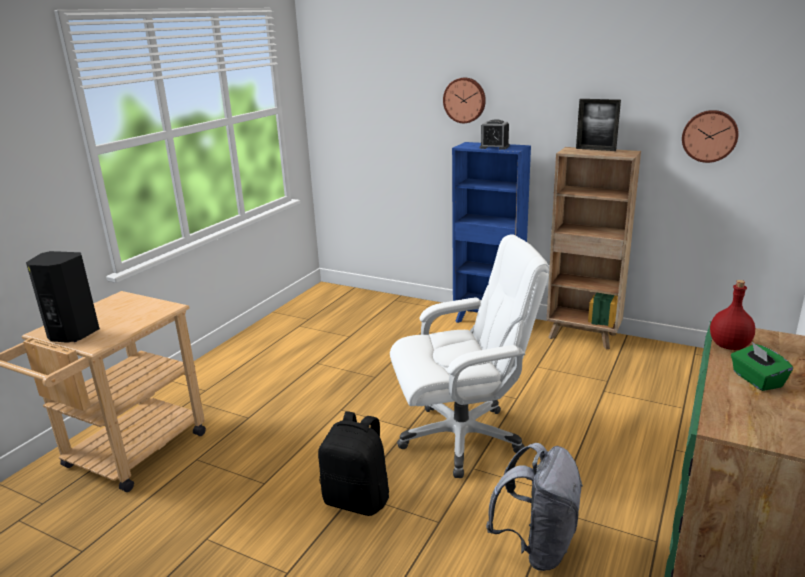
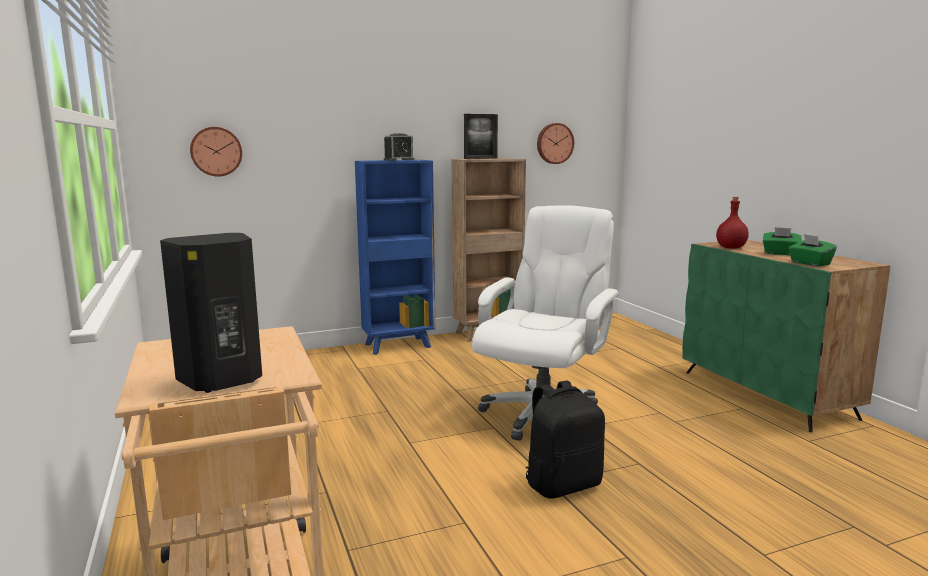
camera: 50 degrees left, 10 degrees down
wall clock [443,78,486,123] -> wall clock moved to [190,127,242,177]
grey backpack [486,443,583,571] -> none
none -> green tissue box [788,234,837,266]

